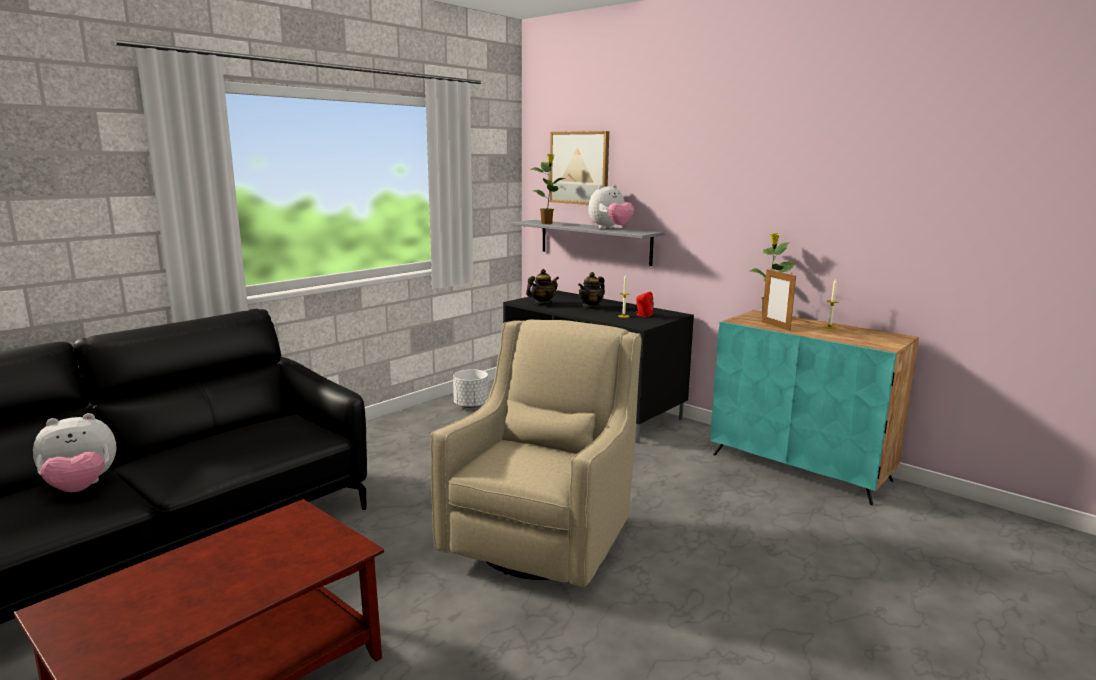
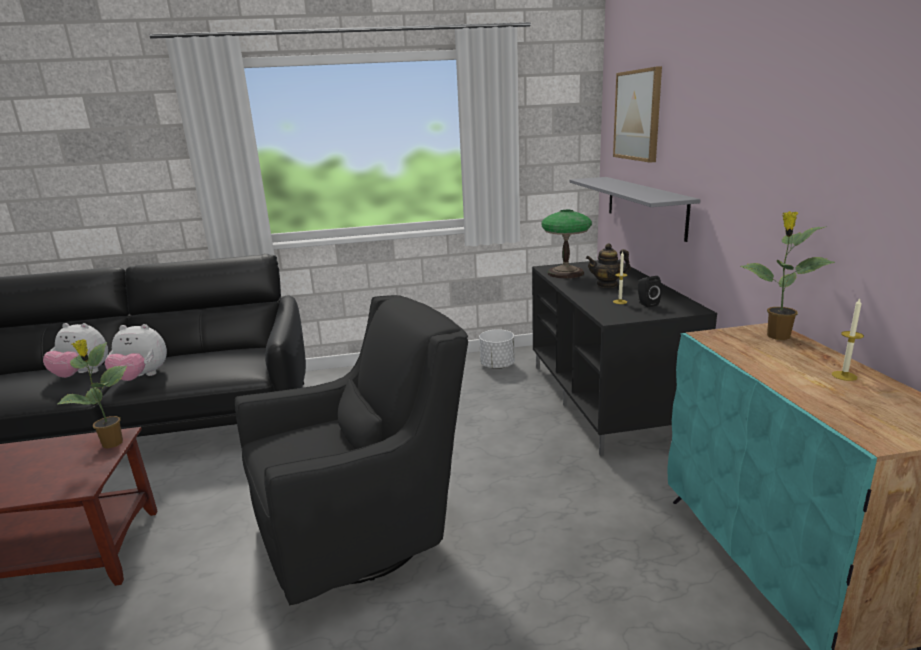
camera: 40 degrees right, 5 degrees up
beige armchair [431,320,642,587] -> black armchair [235,295,468,605]
teapot [526,269,559,305] -> table lamp [541,210,592,278]
potted plant [530,154,565,224] -> potted plant moved to [58,339,127,448]
plush toy [588,184,634,229] -> plush toy moved to [104,324,167,381]
red speaker [635,292,654,317] -> black speaker [638,276,661,307]
picture frame [762,269,796,331] -> none

